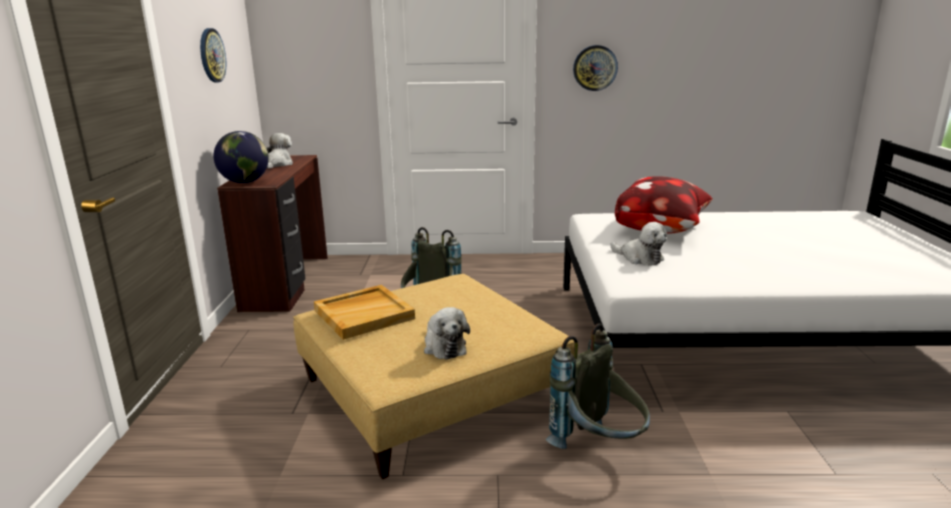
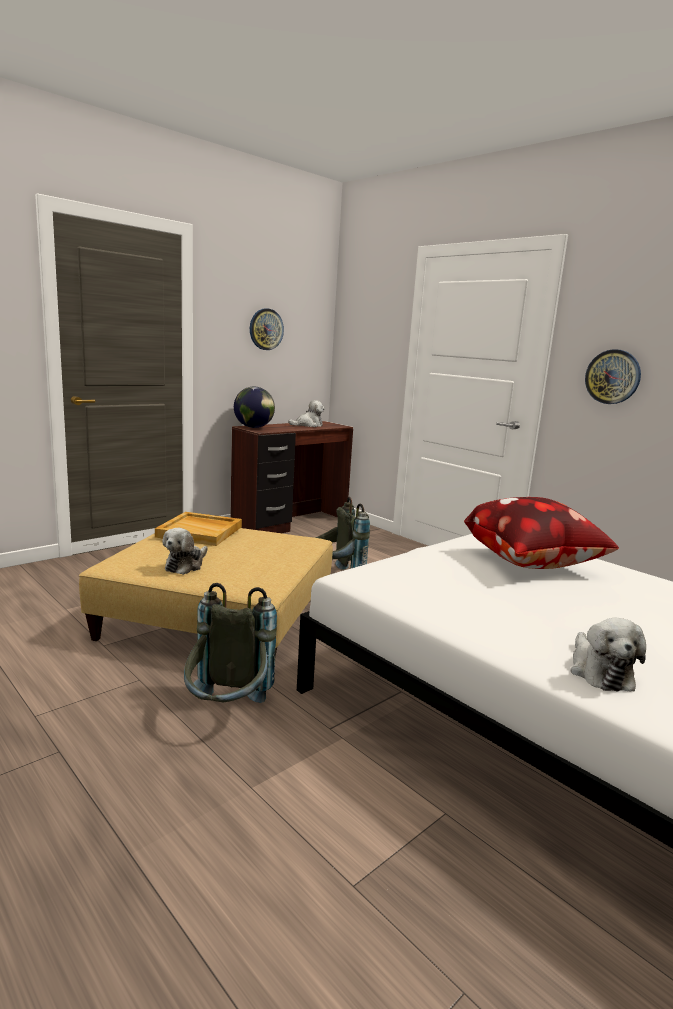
camera: 45 degrees right, 5 degrees down
plush toy [610,222,667,266] -> plush toy moved to [570,618,646,692]

